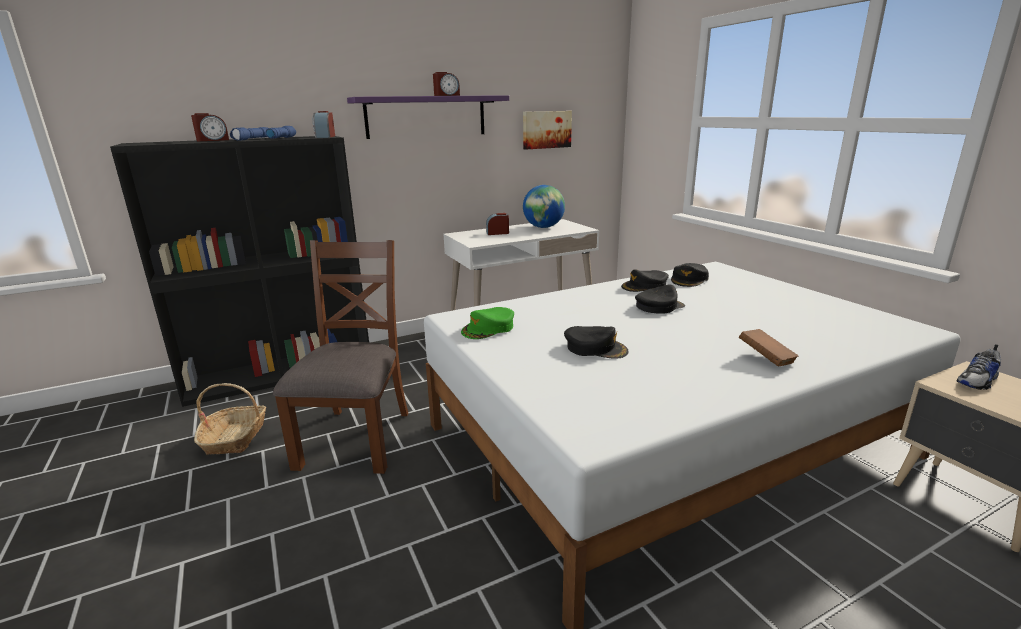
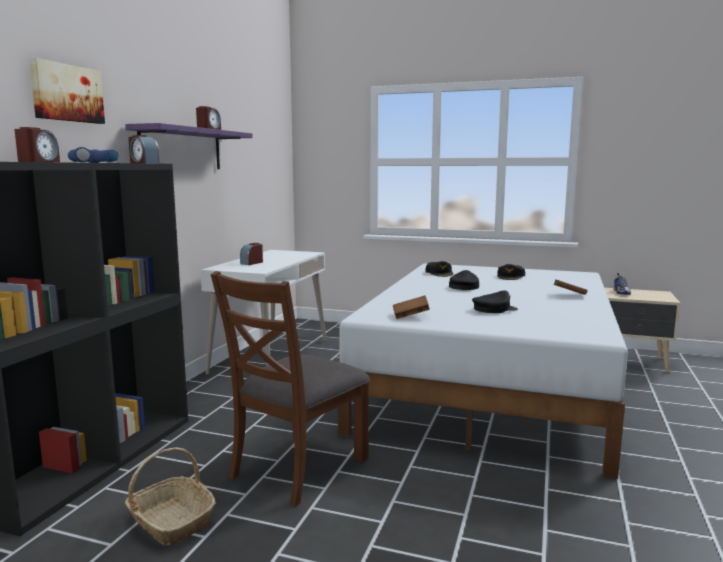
camera: 45 degrees left, 10 degrees down
brown chair [273,240,408,474] -> brown chair turned 105 degrees counterclockwise [211,271,370,507]
green cap [461,307,514,339] -> brown book [393,295,430,319]
picture [523,111,572,149] -> picture moved to [29,58,105,124]
globe [523,185,565,228] -> none
black cap [621,269,669,292] -> black cap moved to [497,264,525,280]

